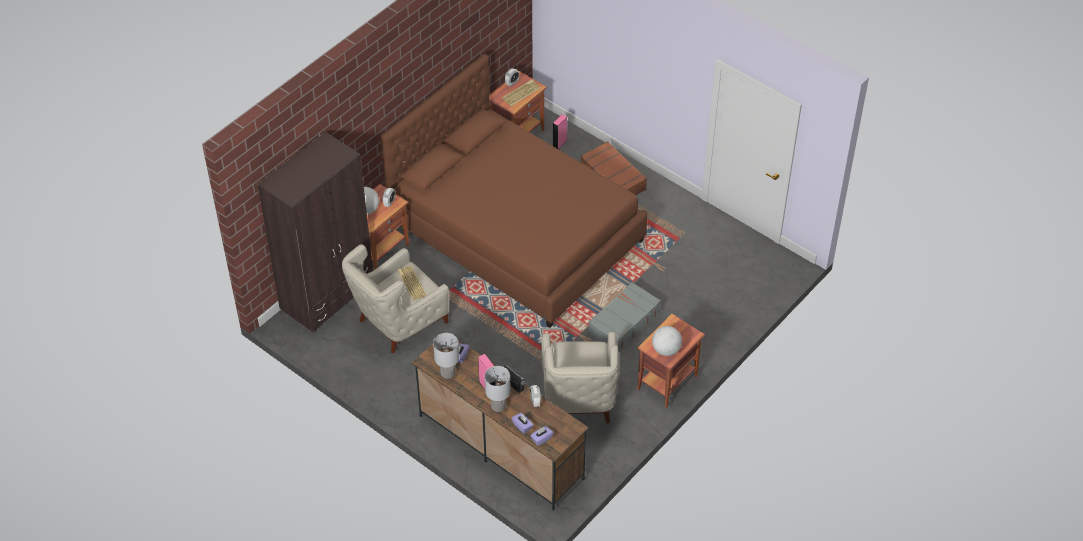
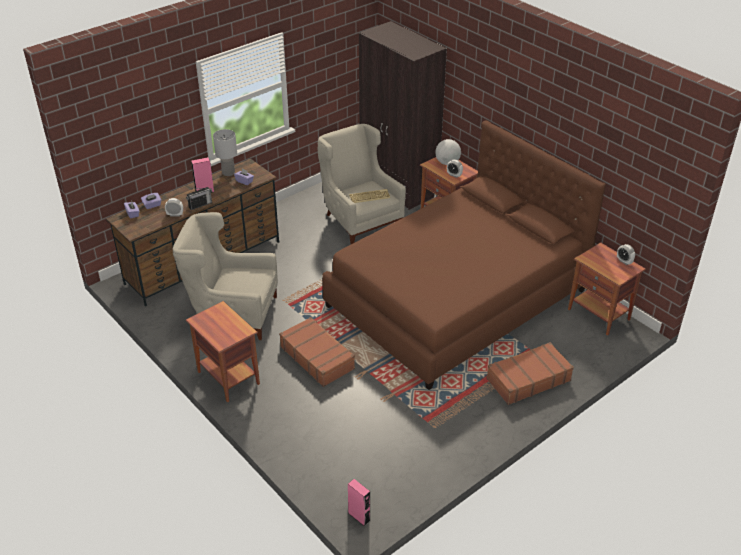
camera: 100 degrees right, 10 degrees down
grey table lamp [485,366,511,412] -> none
keyboard [502,80,541,106] -> none
pink speaker [553,114,567,150] -> pink speaker moved to [348,479,370,526]
grey suitcase [588,282,661,351] -> brown suitcase [279,317,355,387]
globe [652,326,682,356] -> none

